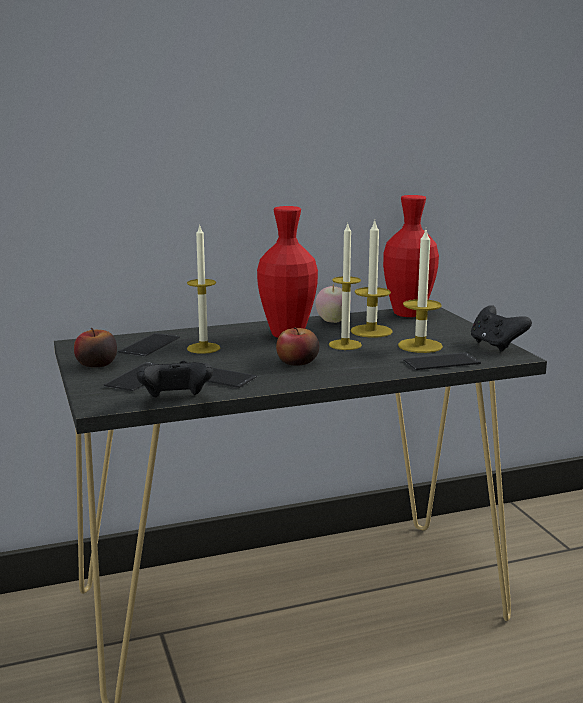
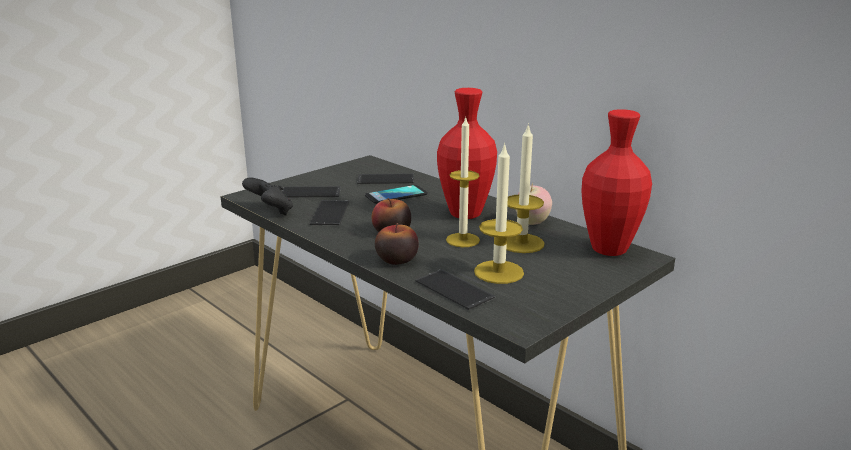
camera: 65 degrees right, 5 degrees up
apple [74,328,117,367] -> apple moved to [375,223,419,265]
candle [187,226,220,354] -> phone [365,185,428,204]
black game controller [471,305,532,351] -> none

